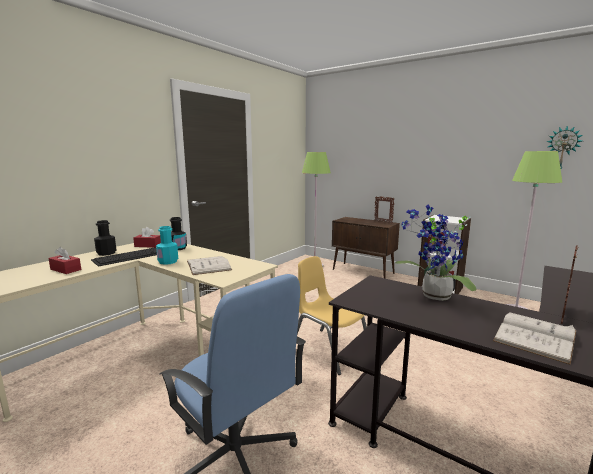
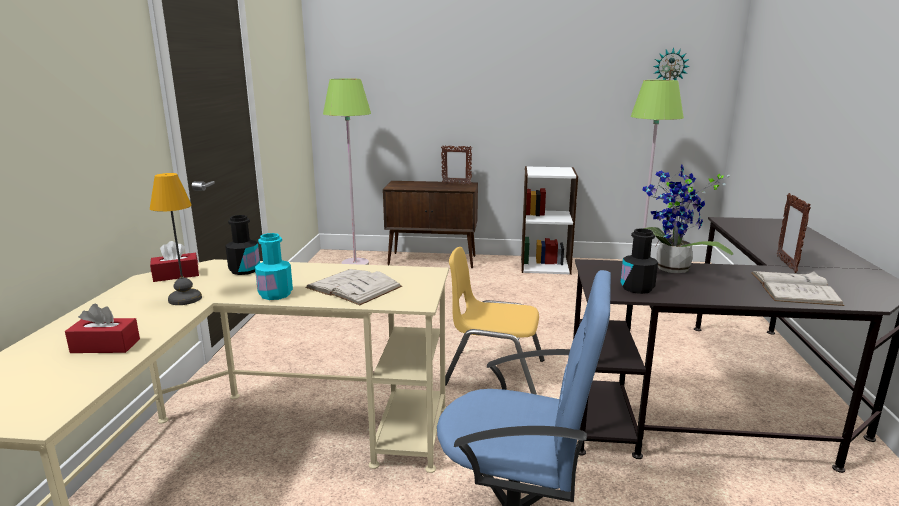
camera: 30 degrees left, 5 degrees up
keyboard [91,248,157,267] -> table lamp [150,173,202,305]
black bottle [94,220,116,256] -> black bottle moved to [621,228,658,294]

